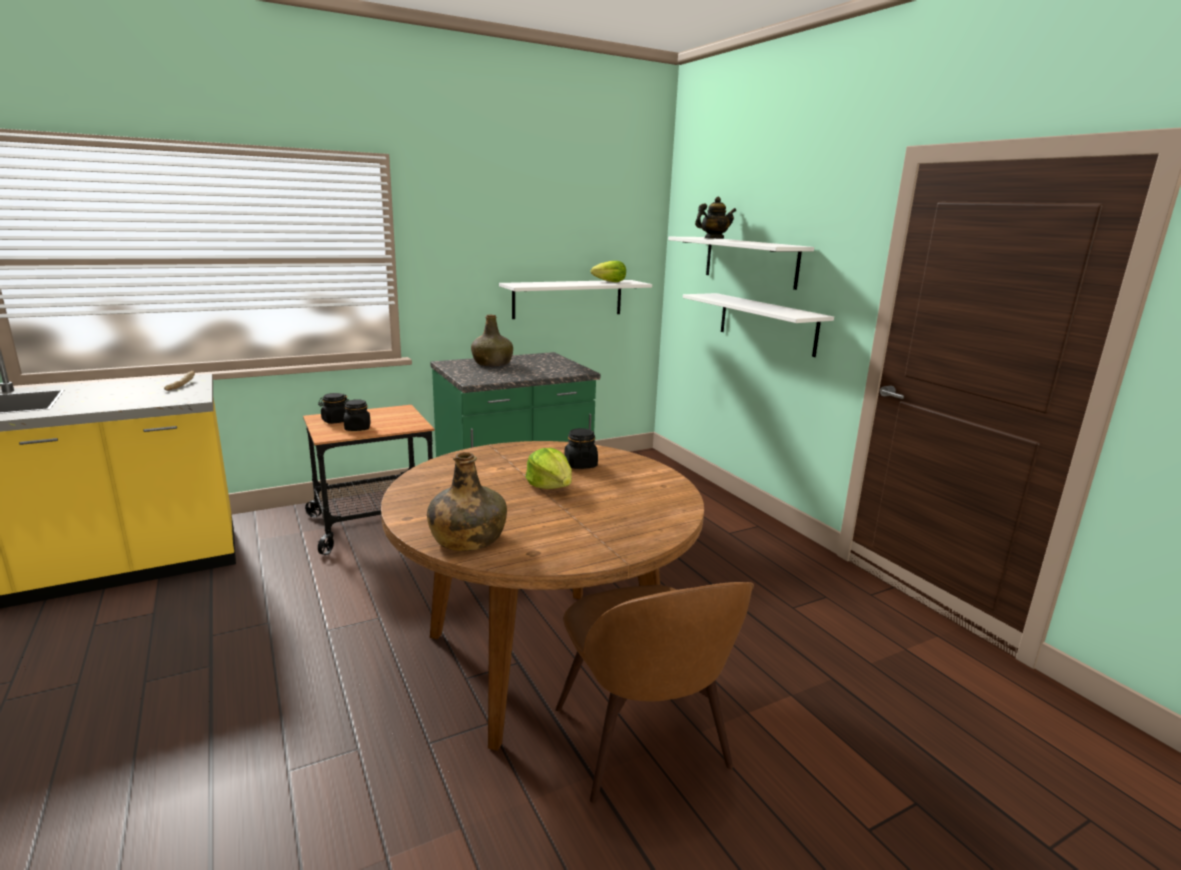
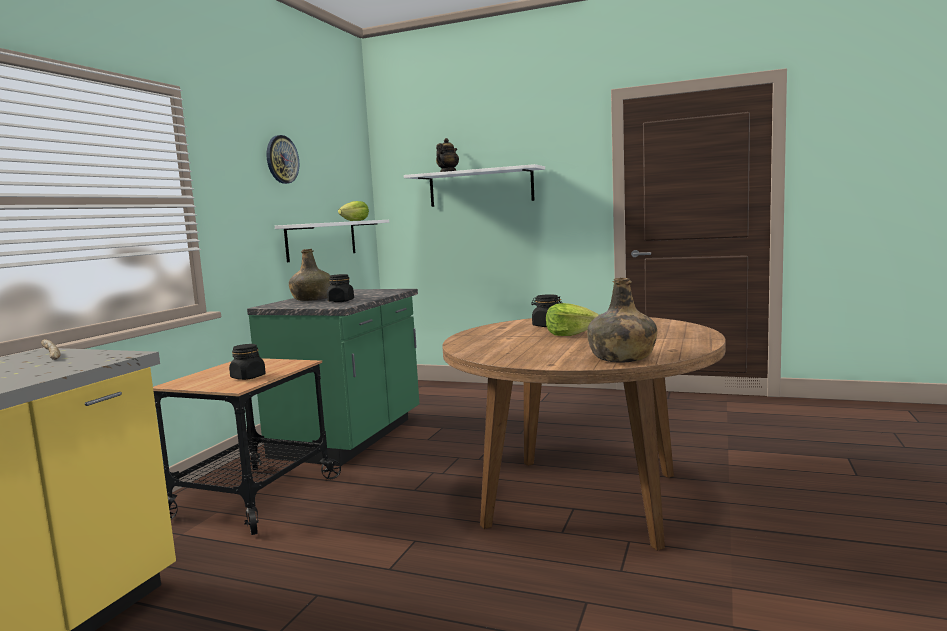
camera: 40 degrees left, 10 degrees down
black jar [318,393,349,424] -> black jar moved to [327,274,354,302]
brown chair [555,582,754,803] -> none
white shelf [683,293,834,357] -> none
none -> wall clock [266,135,299,184]

